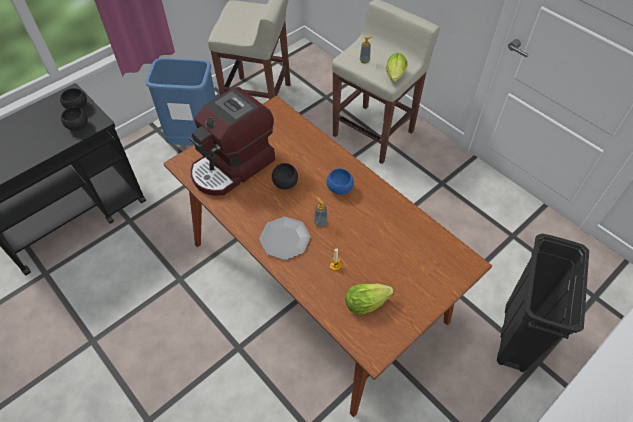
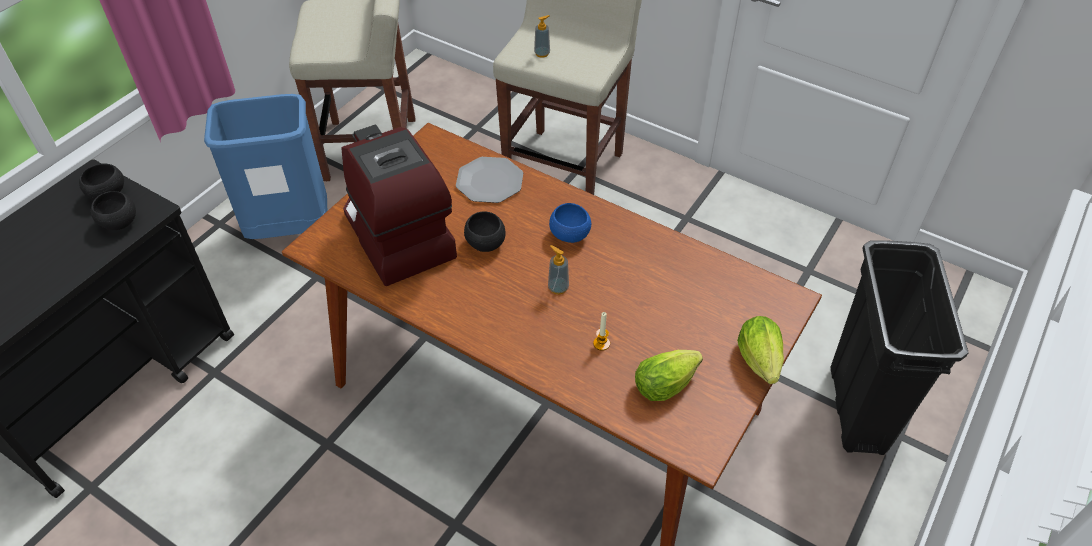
camera: 15 degrees left, 5 degrees down
coffee machine [189,87,275,196] -> coffee machine turned 120 degrees clockwise [341,124,457,286]
plate [259,217,311,260] -> plate moved to [456,157,523,203]
lettuce [386,53,407,82] -> lettuce moved to [737,316,784,384]

